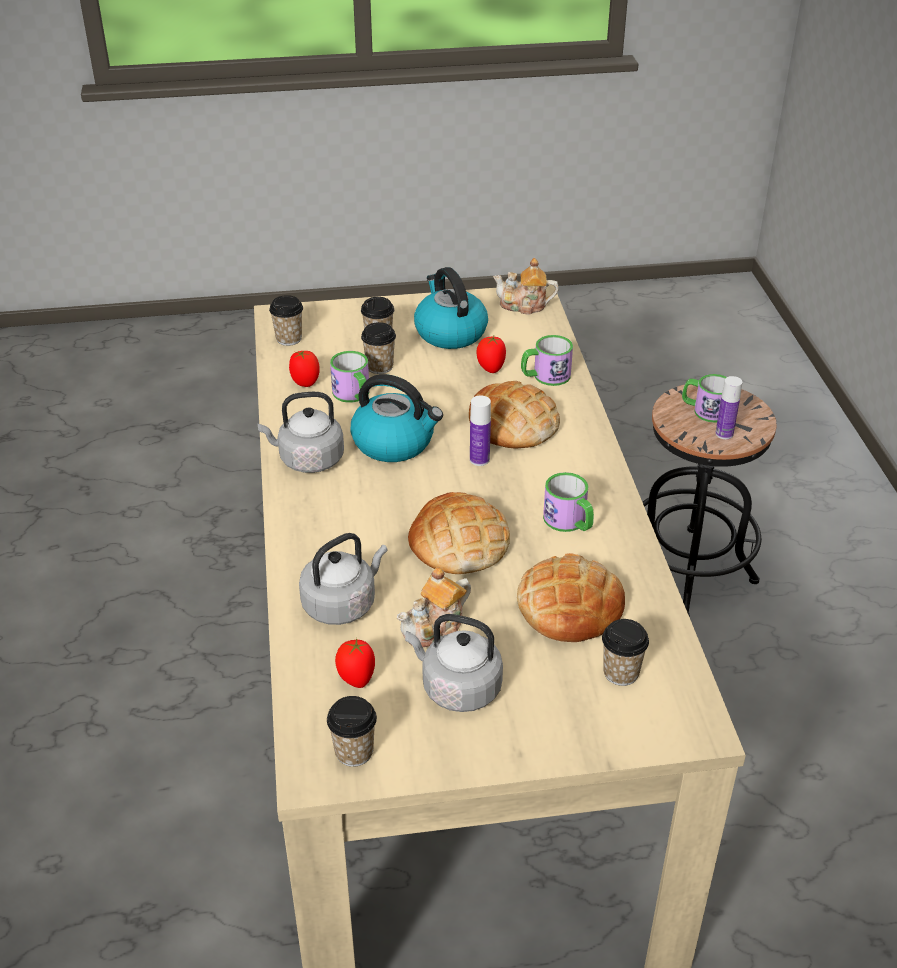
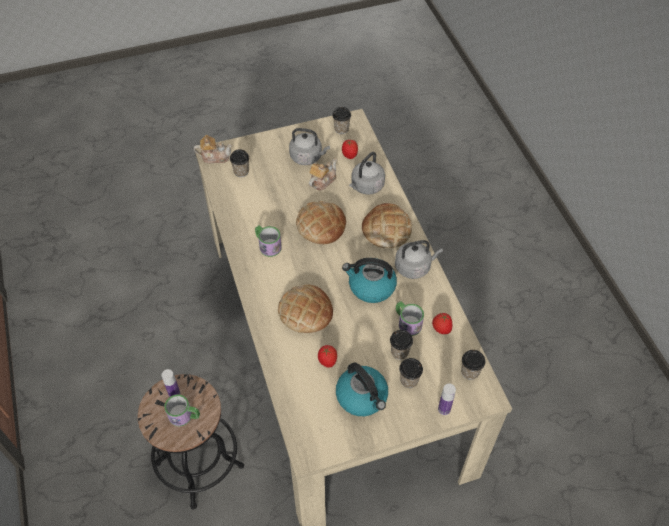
camera: 170 degrees right, 15 degrees up
bottle [470,395,491,466] -> bottle moved to [438,384,456,415]
teapot [493,258,559,315] -> teapot moved to [194,135,232,163]
bread [517,553,625,642] -> bread moved to [362,203,412,248]
mug [521,335,573,386] -> none

